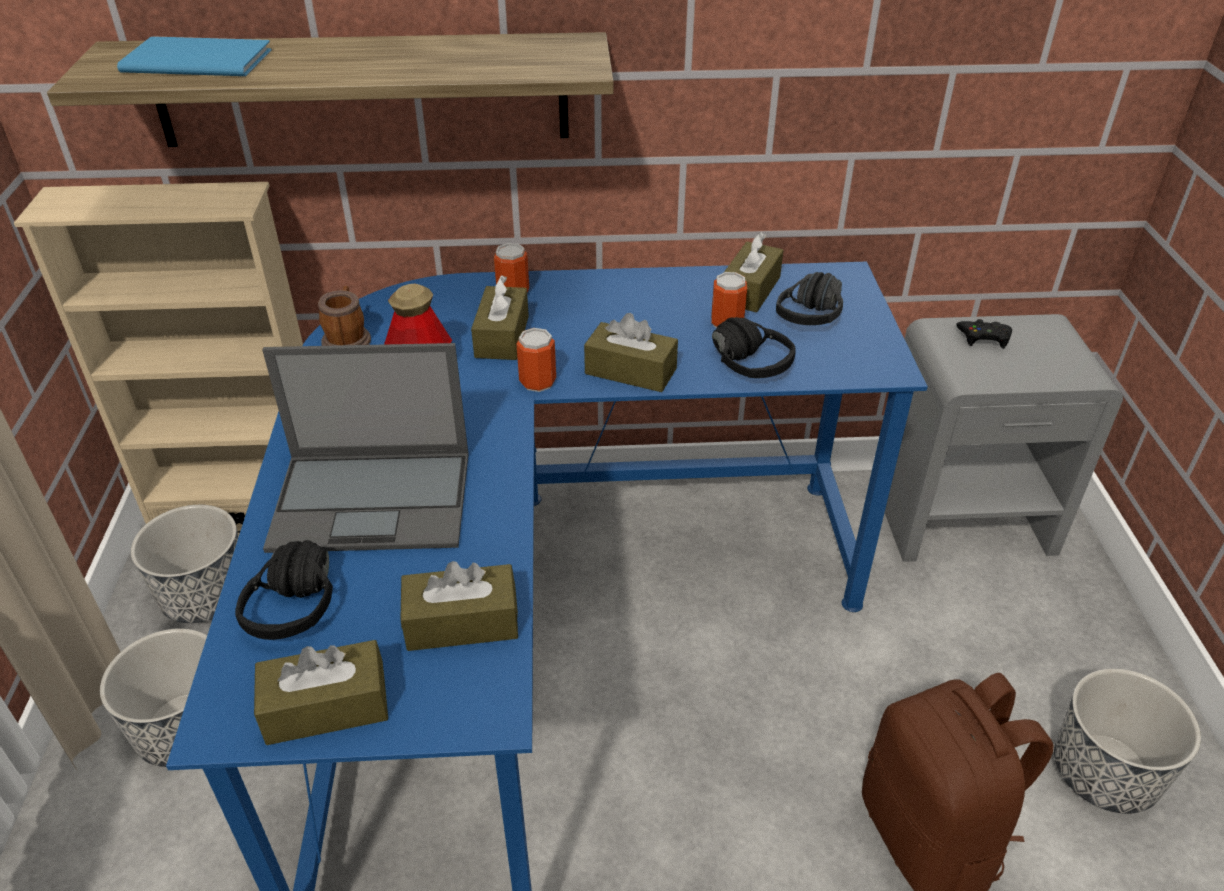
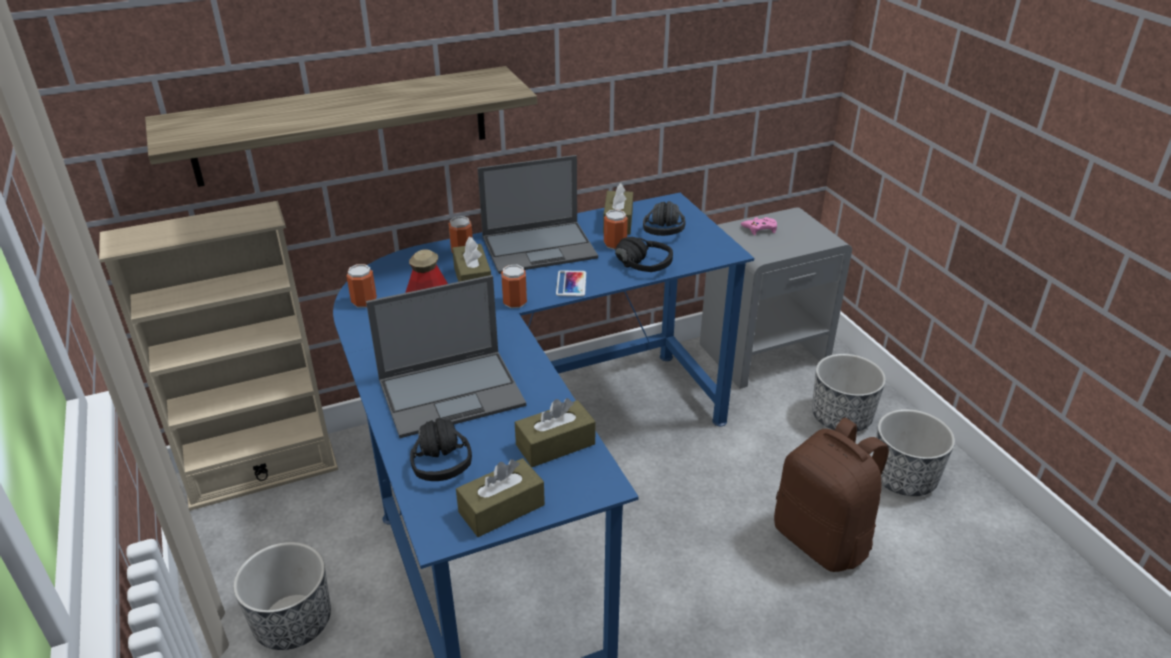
camera: 20 degrees left, 5 degrees down
blue book [117,36,272,76] -> none
planter [131,505,239,623] -> planter moved to [812,354,886,432]
mug [318,286,371,346] -> can [347,264,377,308]
brown tissue box [584,313,678,392] -> phone [556,270,586,296]
black game controller [957,319,1012,349] -> pink game controller [741,217,777,235]
none -> laptop [478,155,598,274]

